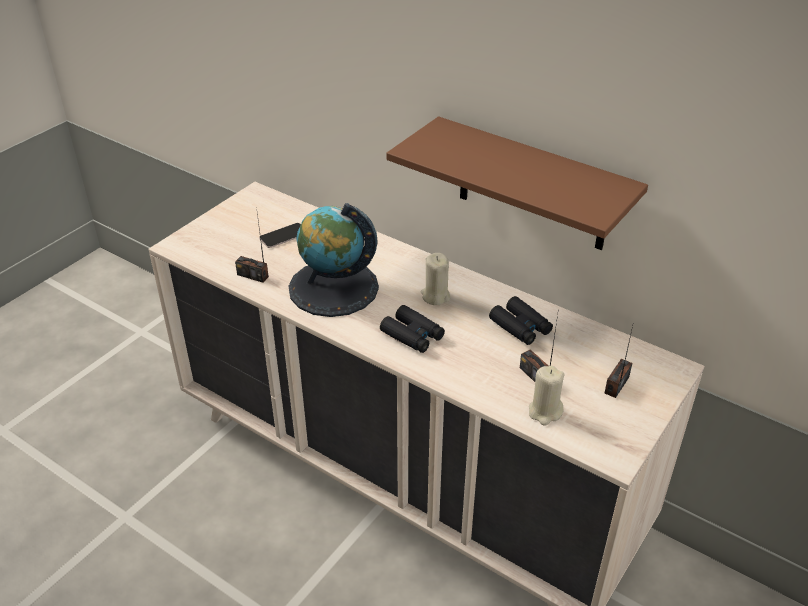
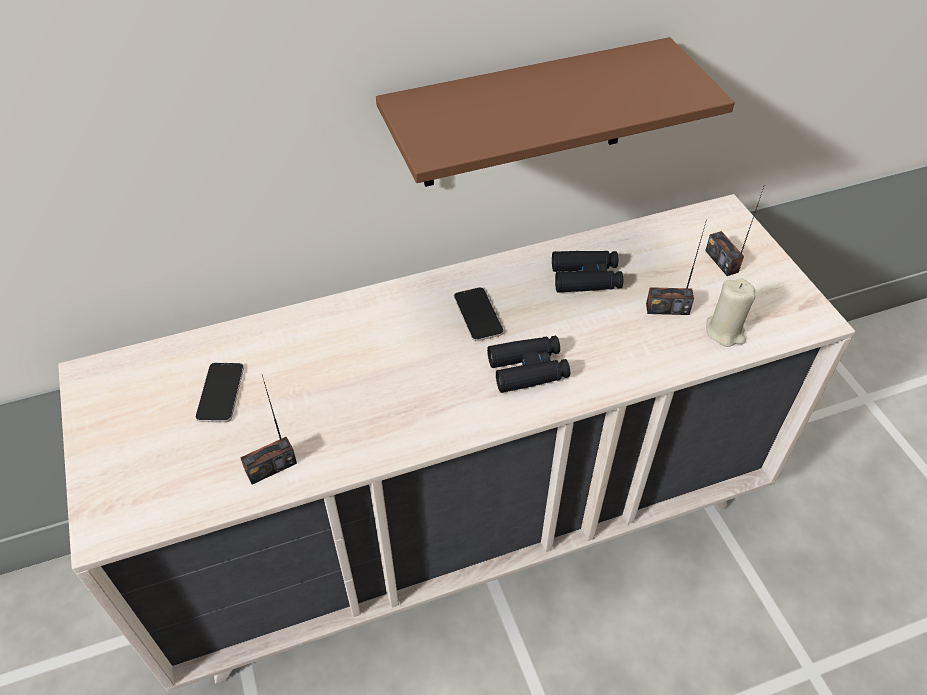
camera: 55 degrees left, 10 degrees up
globe [289,203,379,317] -> none
beige candle [421,253,450,305] -> phone [454,287,504,341]

